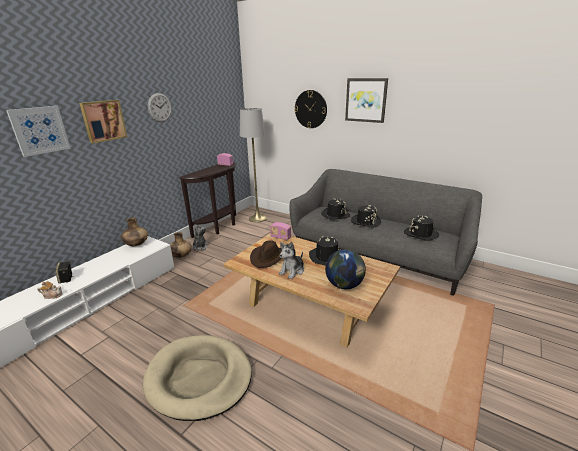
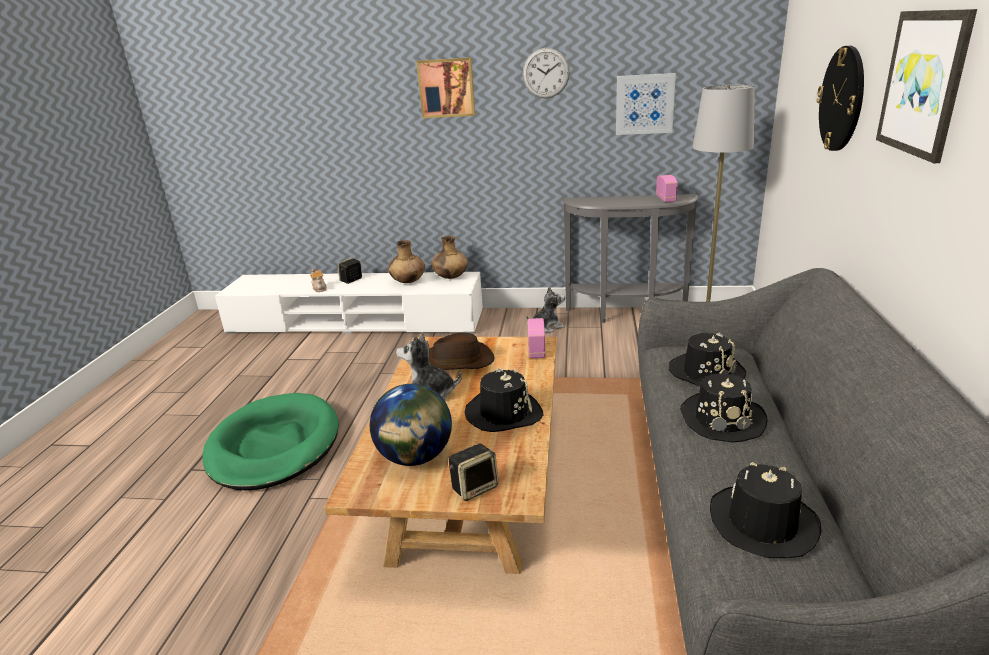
camera: 65 degrees right, 0 degrees up
picture [6,106,70,157] -> picture moved to [616,73,676,135]
beige dog bed [143,335,252,421] -> green dog bed [203,393,339,490]
brown vase [170,232,192,258] -> brown vase moved to [388,240,425,283]
brown console table [179,162,236,238] -> grey console table [562,194,699,323]
none -> speaker [449,444,499,501]

